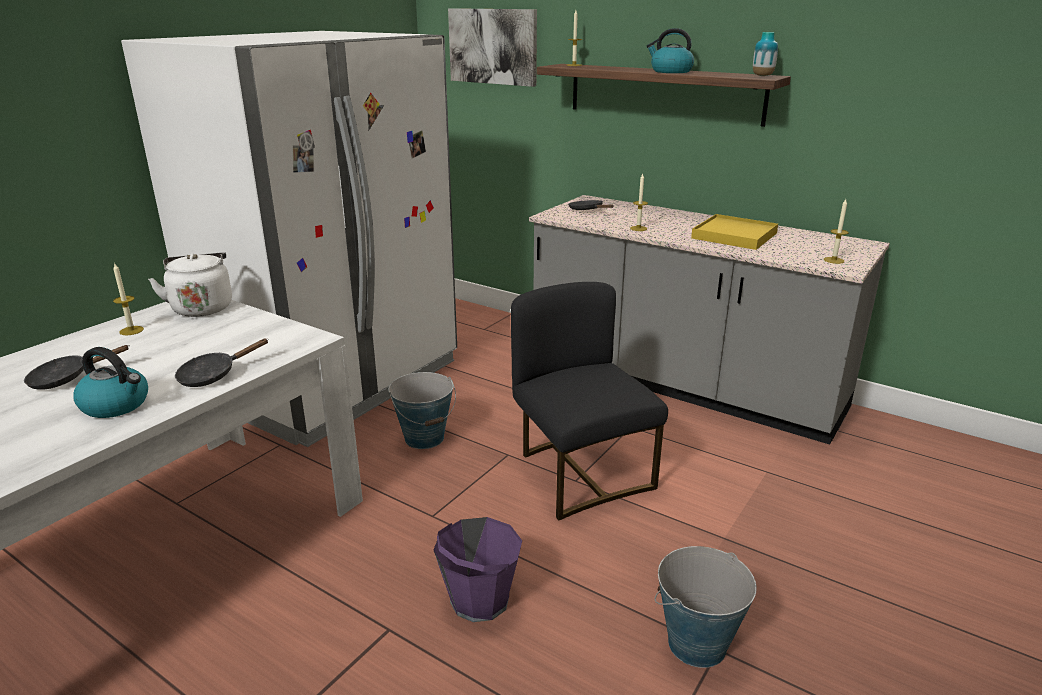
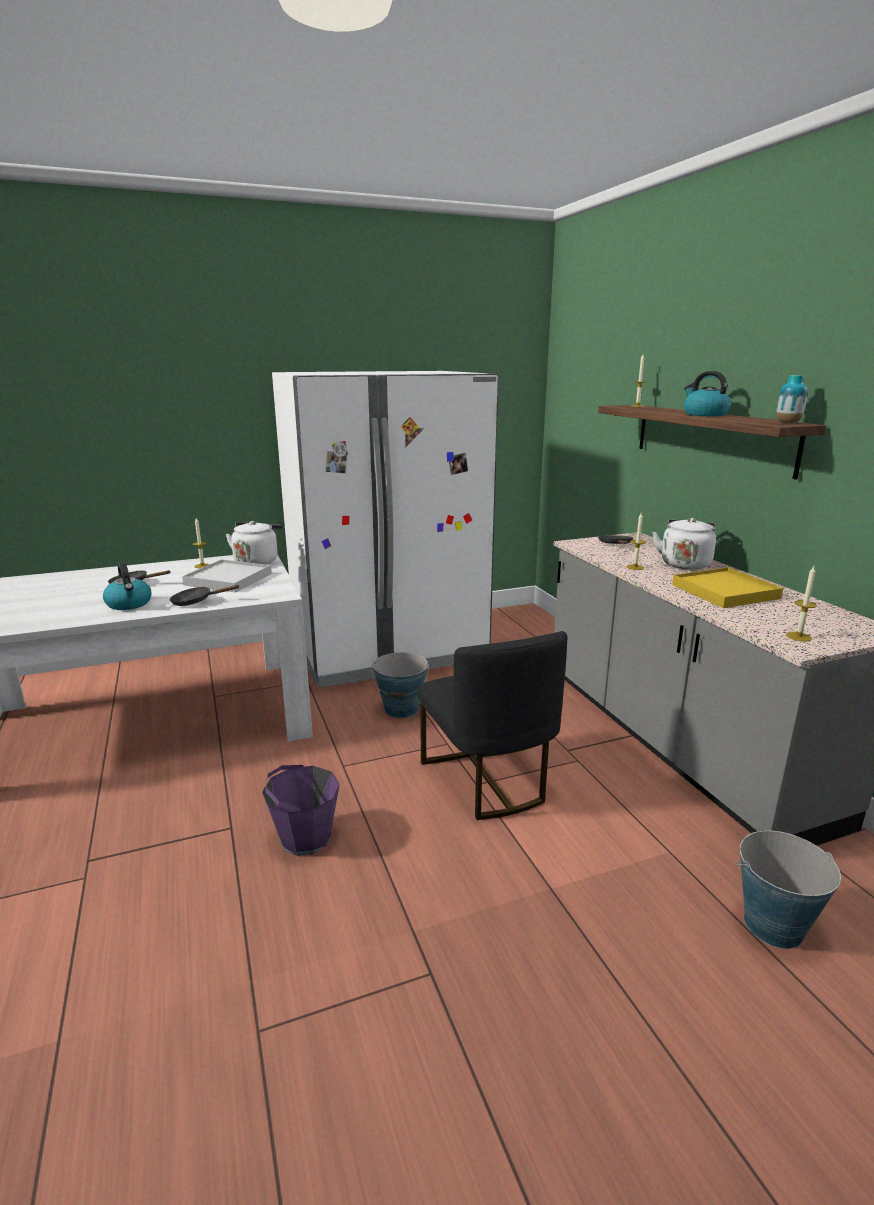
camera: 35 degrees right, 5 degrees down
picture [448,8,537,87] -> none
black chair [511,282,668,521] -> black chair turned 150 degrees clockwise [418,631,567,820]
bucket [654,546,757,668] -> bucket moved to [734,830,841,949]
none -> white tray [182,559,272,593]
none -> white kettle [652,518,716,570]

